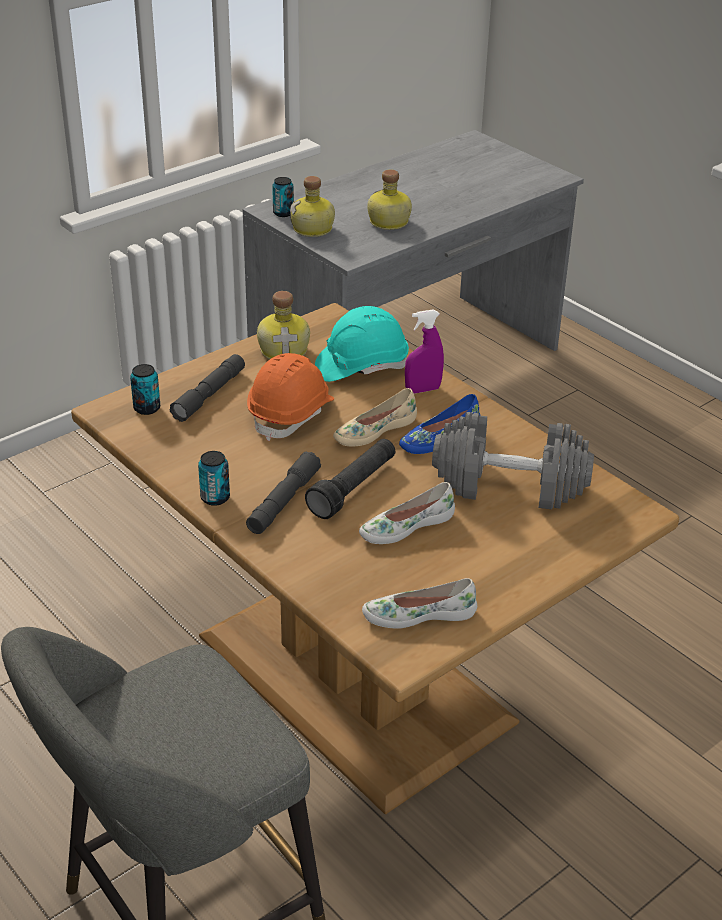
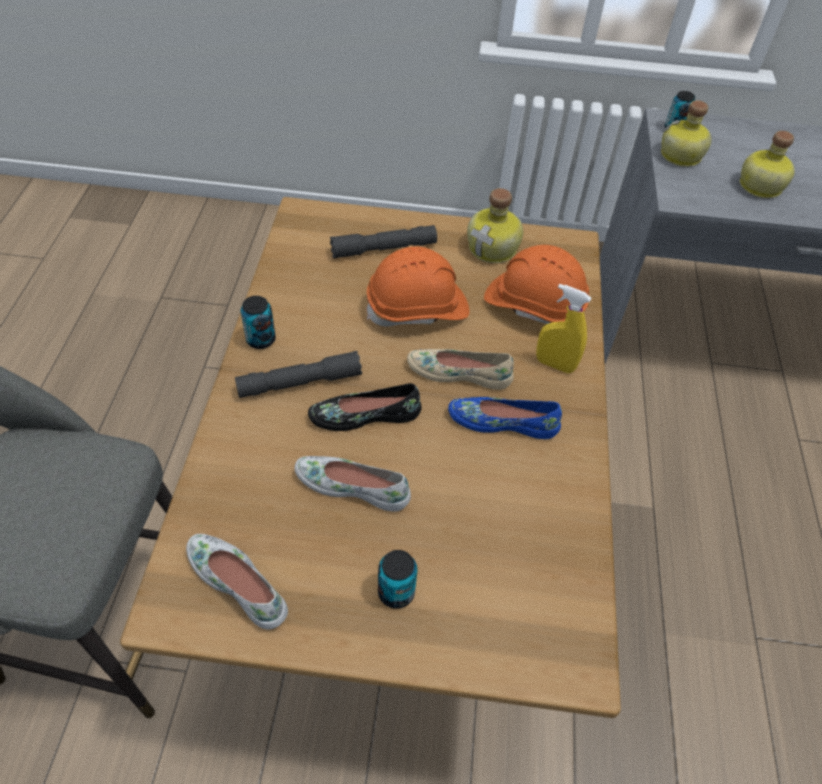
camera: 45 degrees right, 15 degrees up
can [130,364,160,415] -> can moved to [378,550,418,609]
black flashlight [305,439,395,519] -> black shoe [308,383,422,431]
turquoise hard hat [315,306,409,382] -> orange hard hat [484,245,589,324]
purple spray bottle [405,310,444,394] -> yellow spray bottle [536,284,591,373]
grey dumbbell [432,412,594,509] -> none

